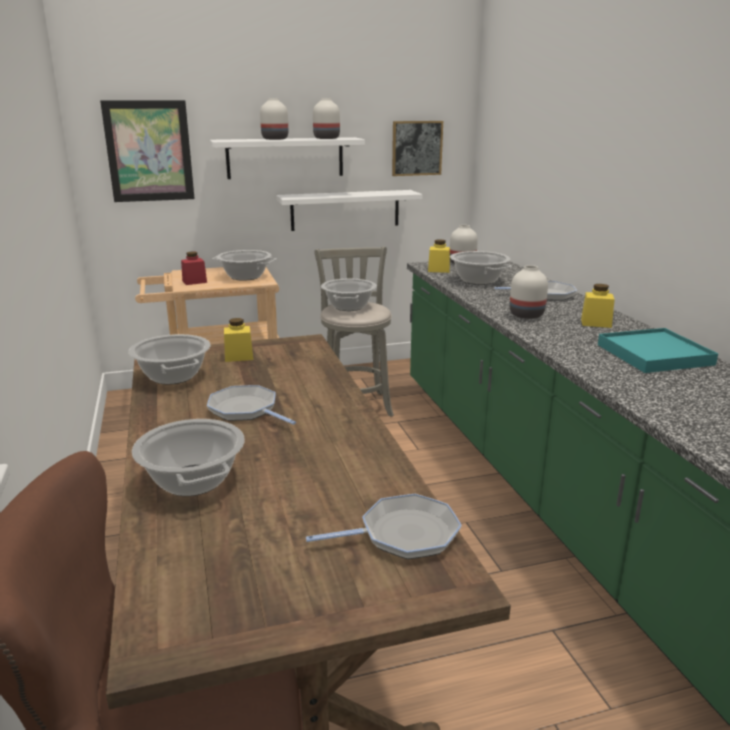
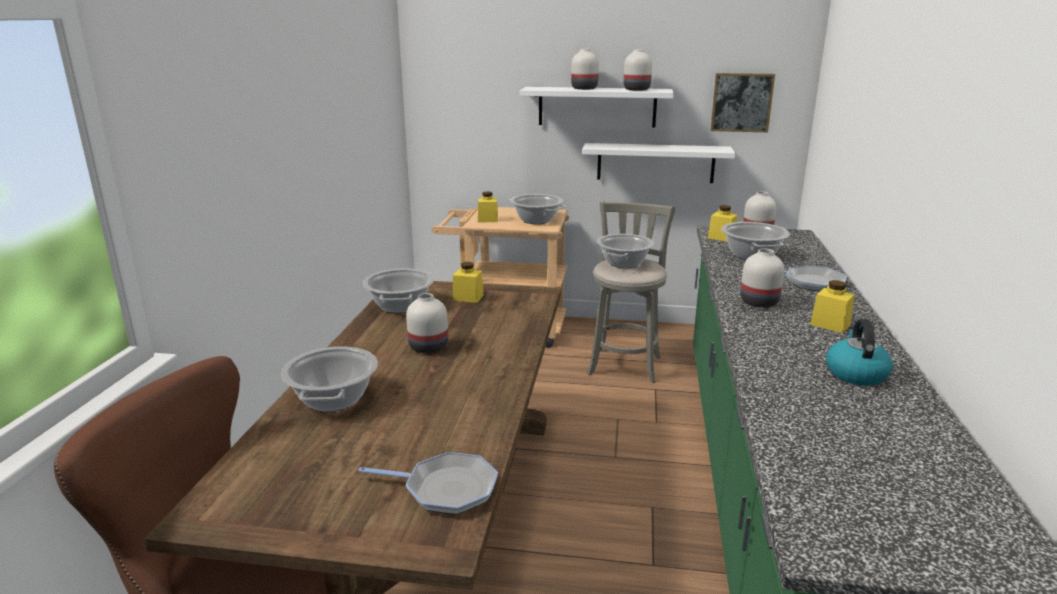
camera: 25 degrees right, 0 degrees up
picture [100,100,195,202] -> none
red jar [181,252,207,285] -> yellow jar [478,192,498,222]
frying pan [207,385,296,425] -> white vase [406,293,448,354]
turquoise tray [598,328,718,373] -> kettle [826,319,893,386]

